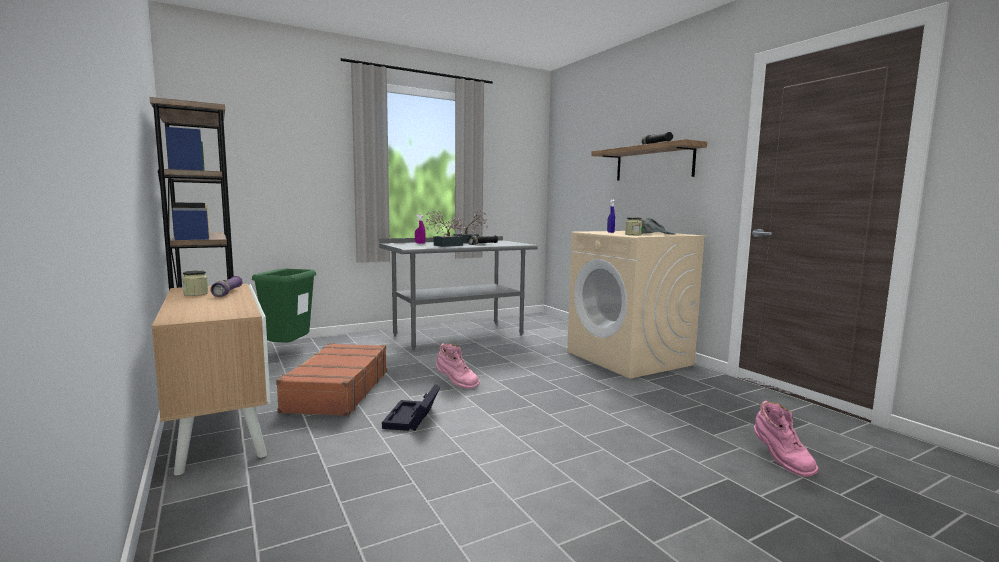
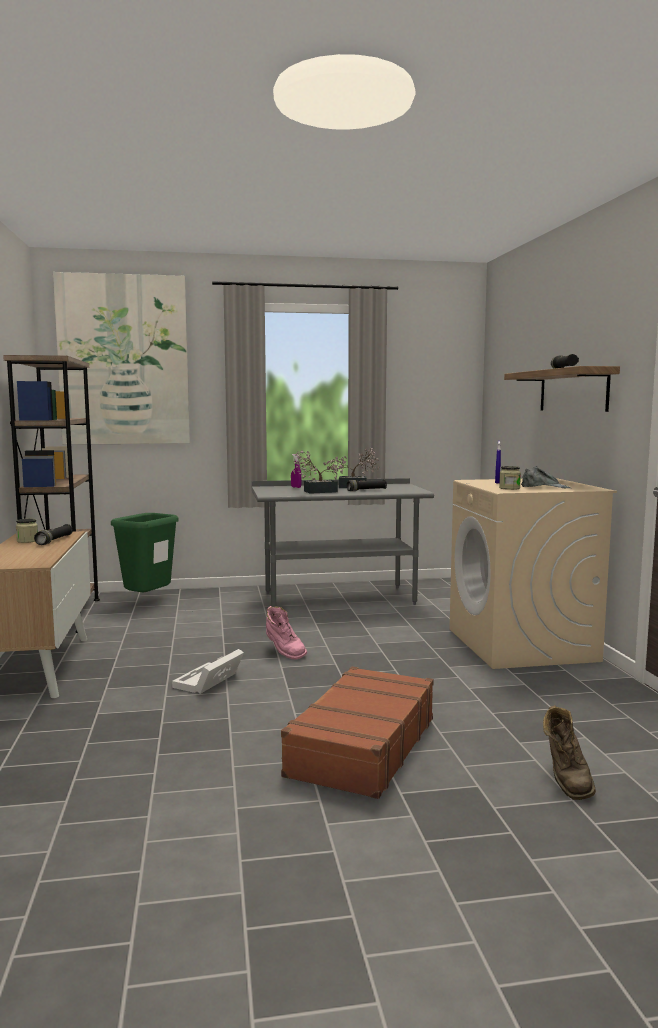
camera: 20 degrees right, 0 degrees up
purple flashlight [210,276,243,297] -> black flashlight [34,524,73,545]
brown suitcase [276,343,387,416] -> brown suitcase moved to [281,666,434,799]
black storage box [382,384,440,431] -> white storage box [172,649,244,694]
pink boot [754,401,819,477] -> brown boot [543,705,596,800]
none -> picture [53,272,190,445]

